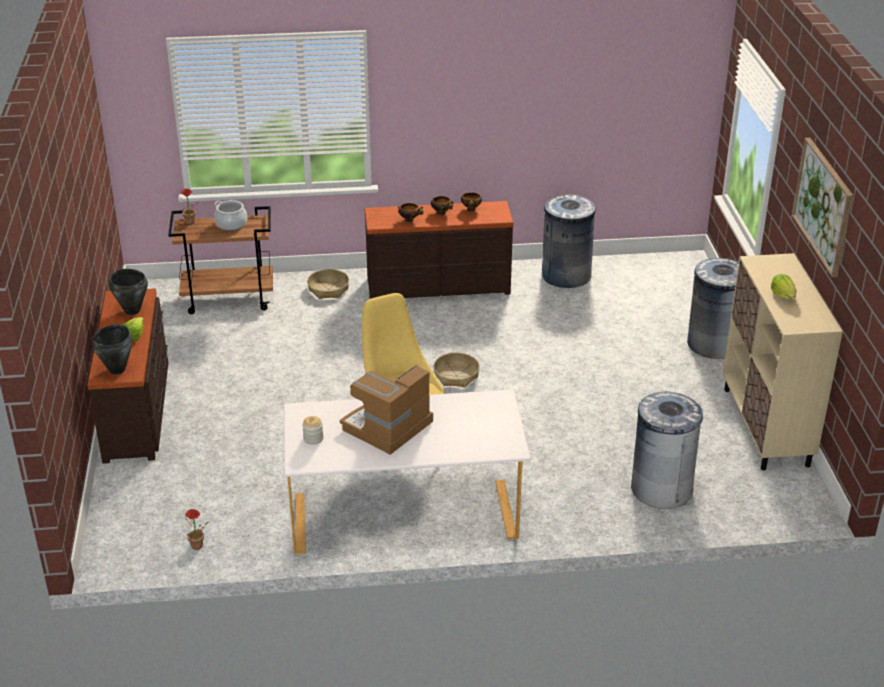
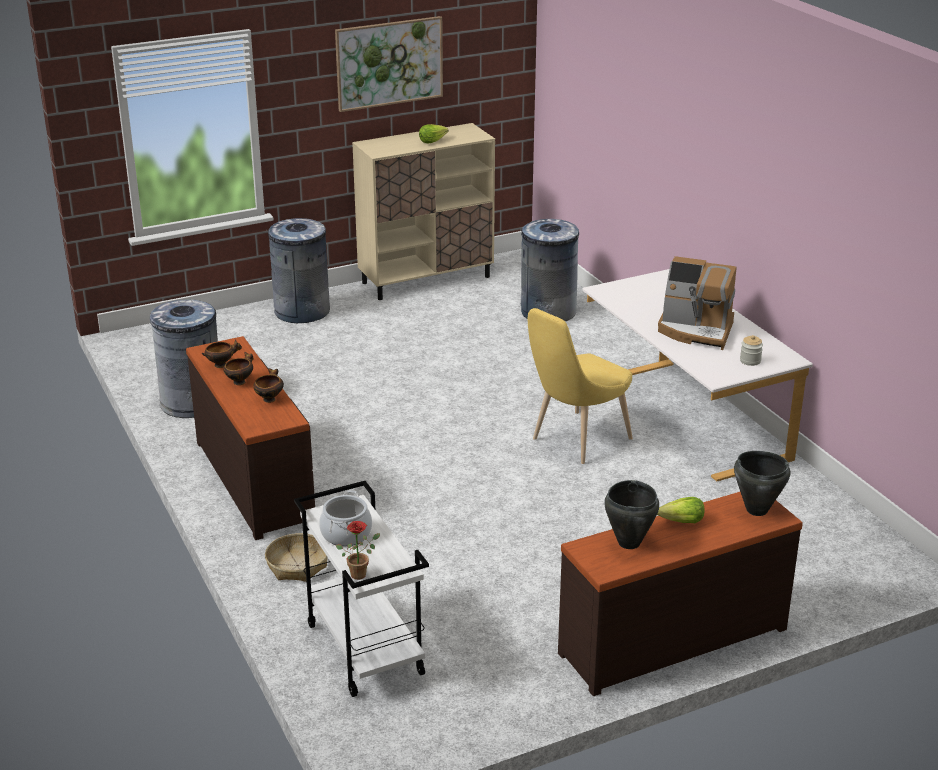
camera: 110 degrees left, 5 degrees down
brown cart [168,206,273,314] -> white cart [294,481,429,697]
potted plant [185,509,209,550] -> none
basket [433,353,480,388] -> none

